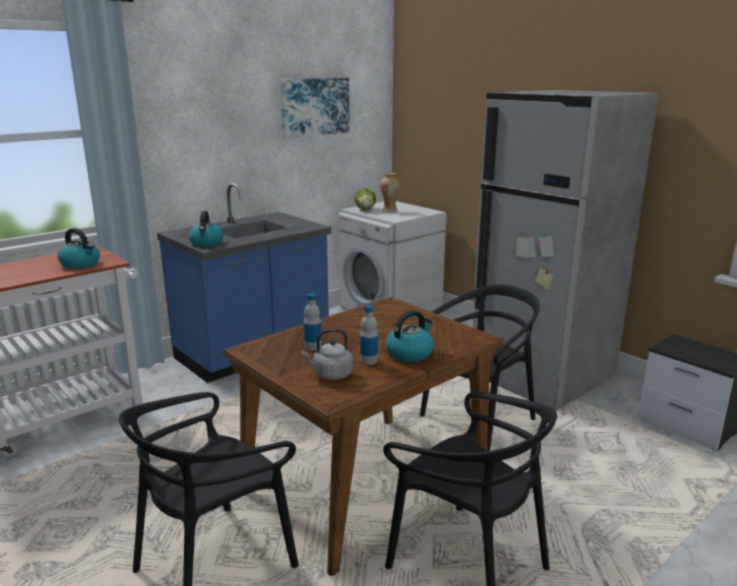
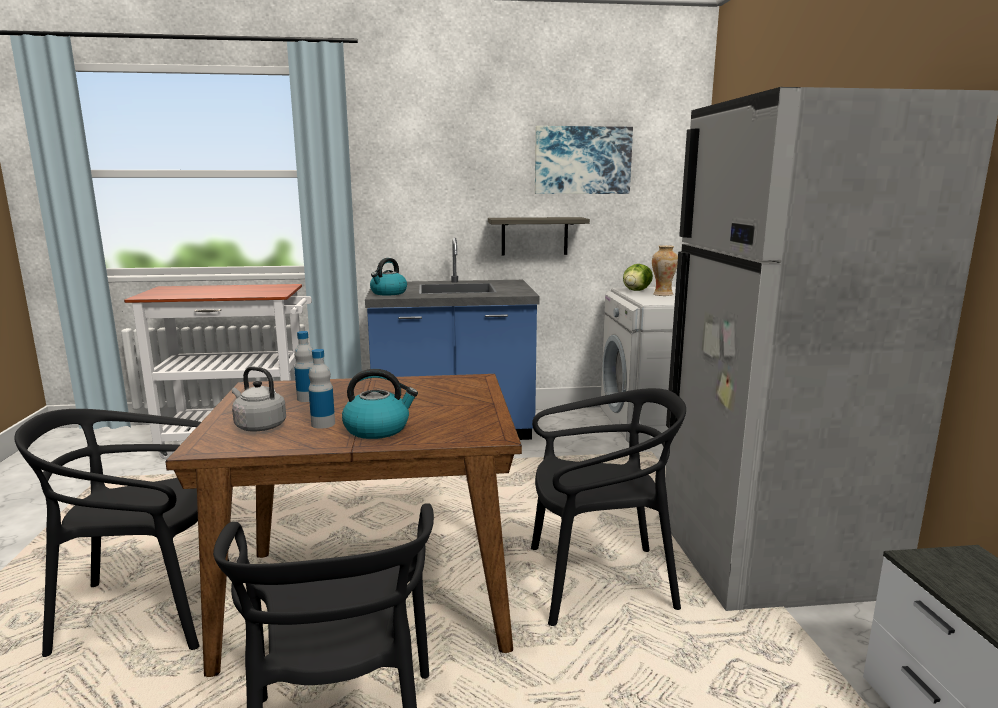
camera: 35 degrees right, 5 degrees down
kettle [58,228,100,269] -> none
none -> shelf [488,217,590,256]

